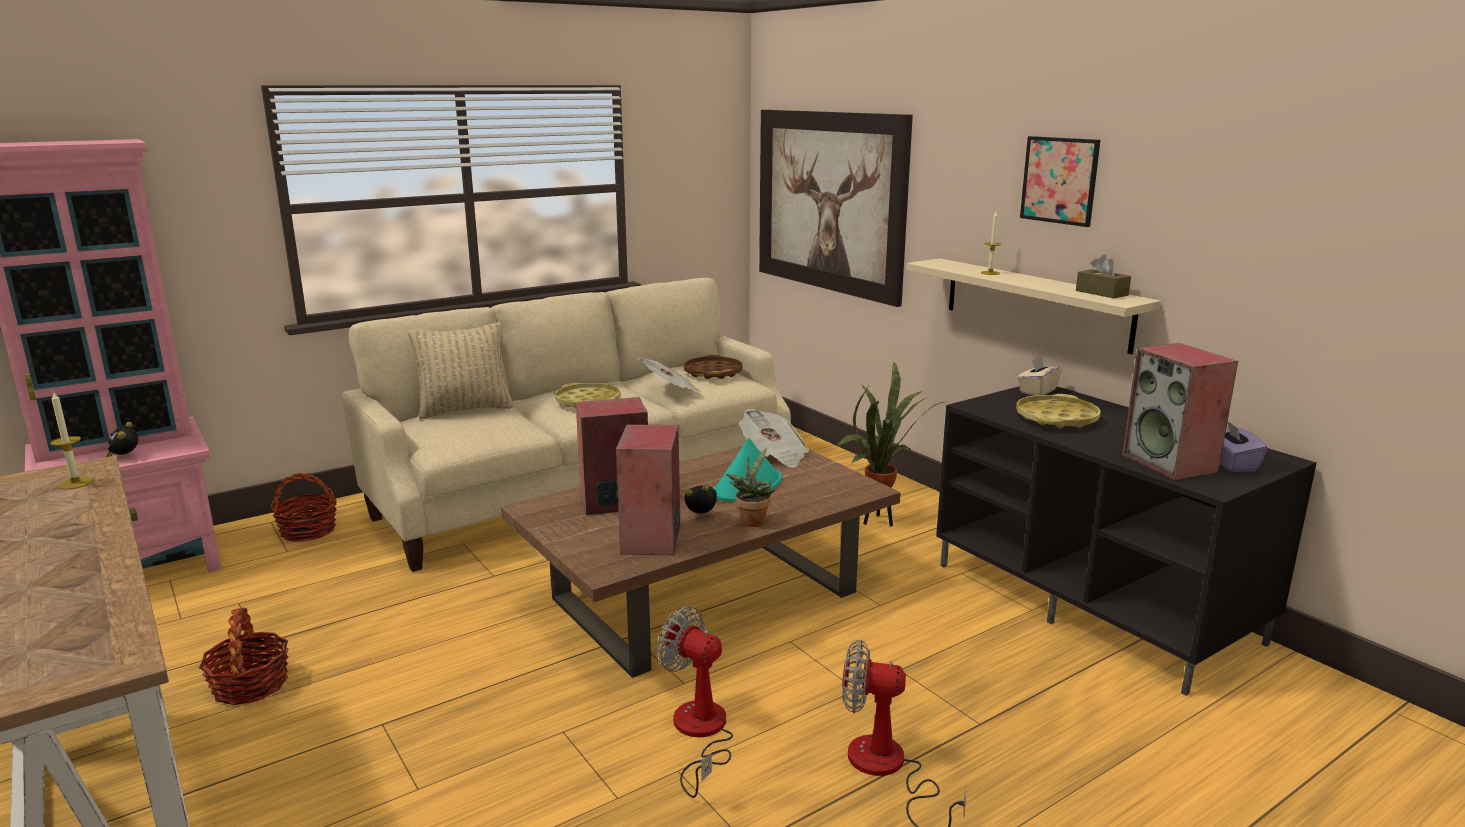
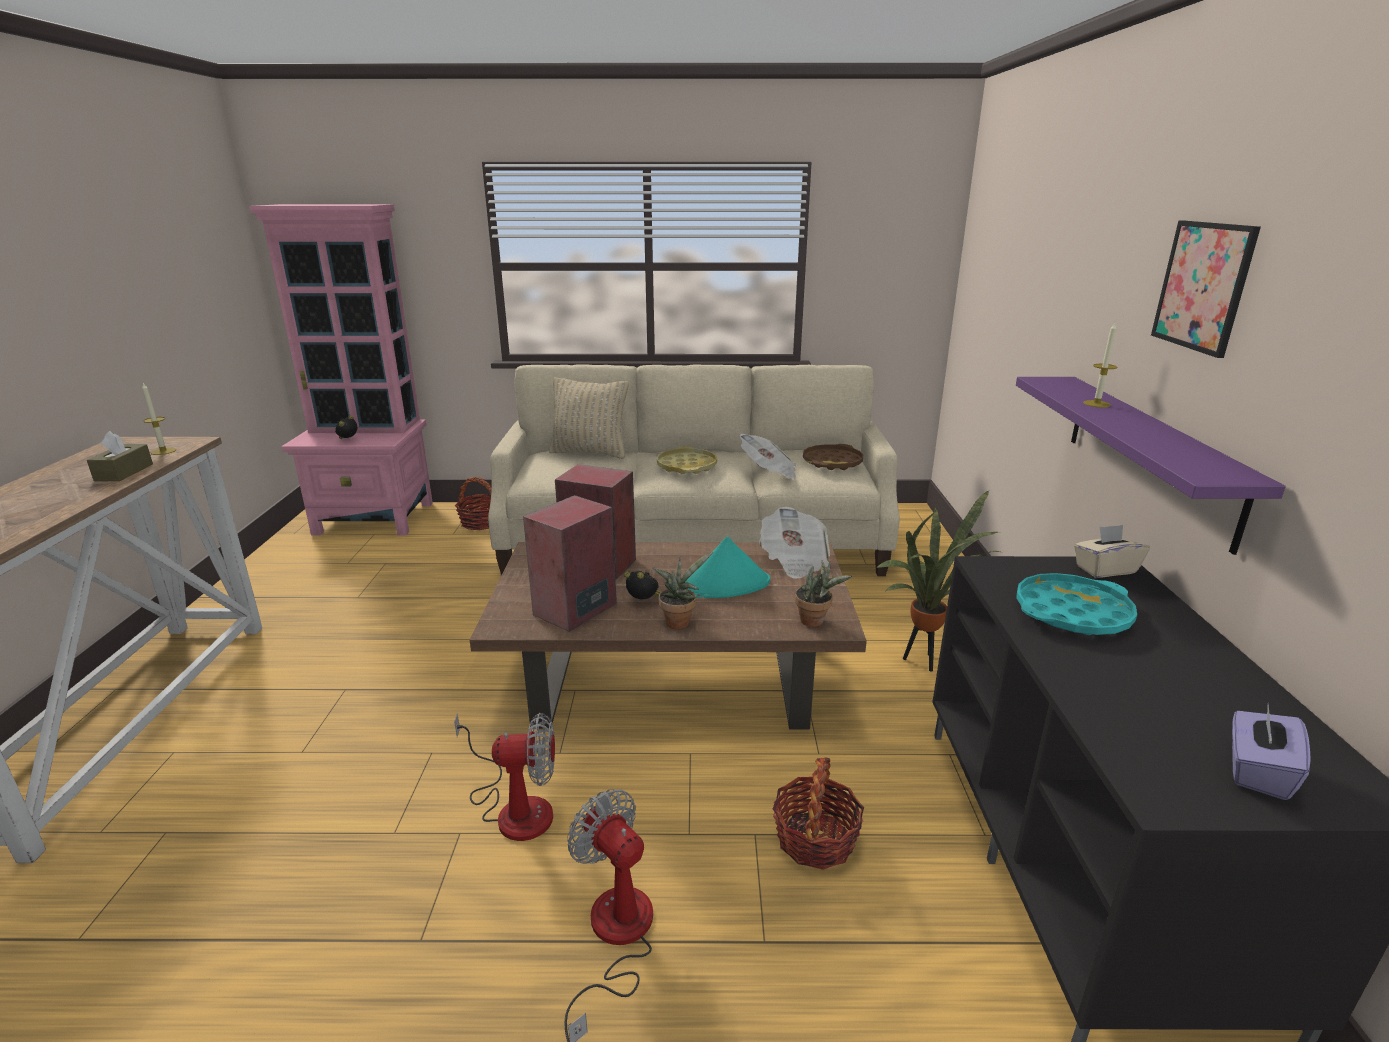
camera: 35 degrees right, 5 degrees up
basket [199,607,289,705] -> basket moved to [772,757,864,870]
fan [657,606,733,798] -> fan turned 105 degrees clockwise [454,713,555,841]
picture [759,110,913,307] -> none
beige shelf [906,258,1161,354] -> purple shelf [1016,377,1286,555]
yellow tray [1016,394,1101,428] -> turquoise tray [1016,573,1137,635]
brown tissue box [1076,255,1131,298] -> brown tissue box moved to [87,431,153,481]
speaker [1122,343,1238,481] -> none
none -> potted plant [795,560,852,627]

